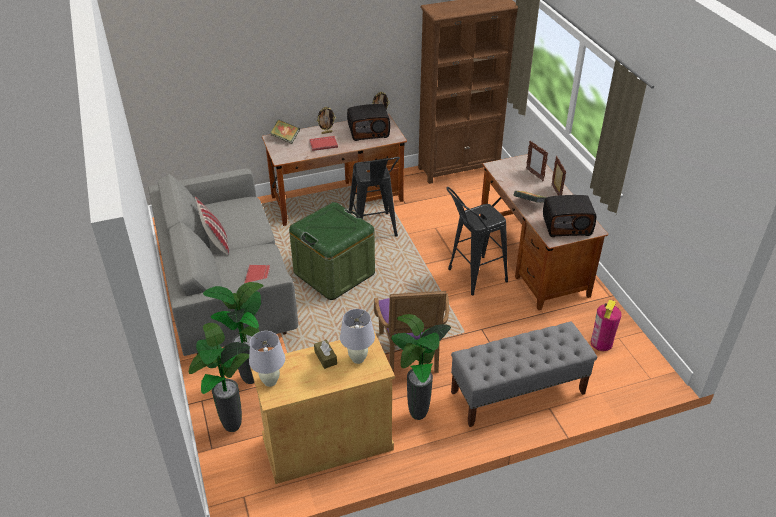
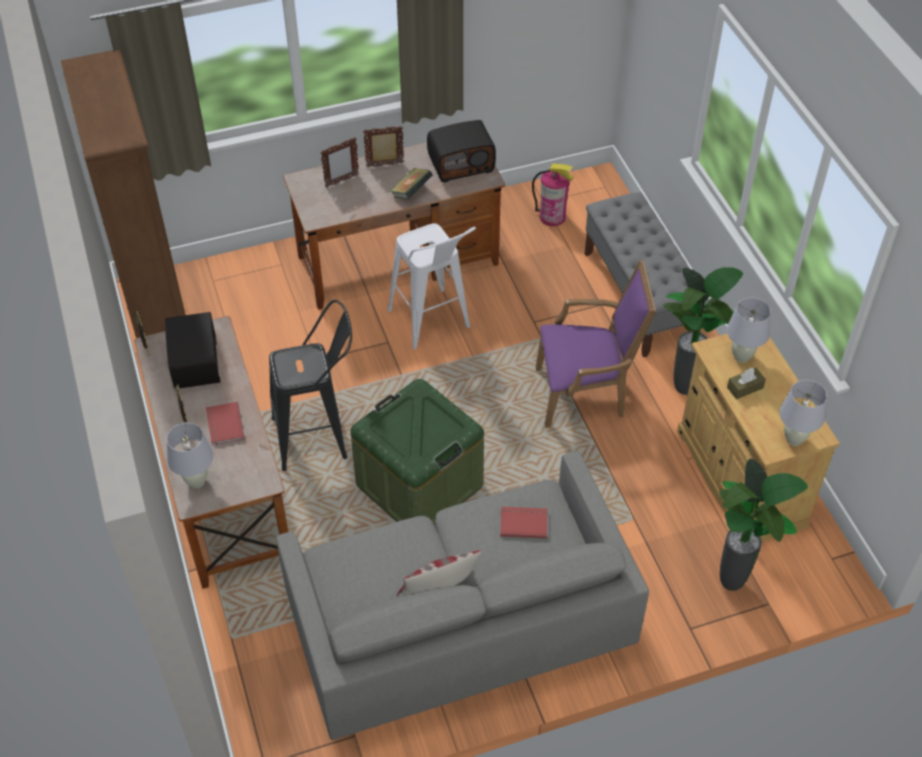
camera: 90 degrees left, 10 degrees up
potted plant [203,282,264,384] -> none
book [270,119,300,144] -> white table lamp [167,423,213,488]
black stool [446,187,508,295] -> white stool [387,223,476,349]
radio [543,195,596,237] -> radio turned 75 degrees clockwise [427,120,496,182]

